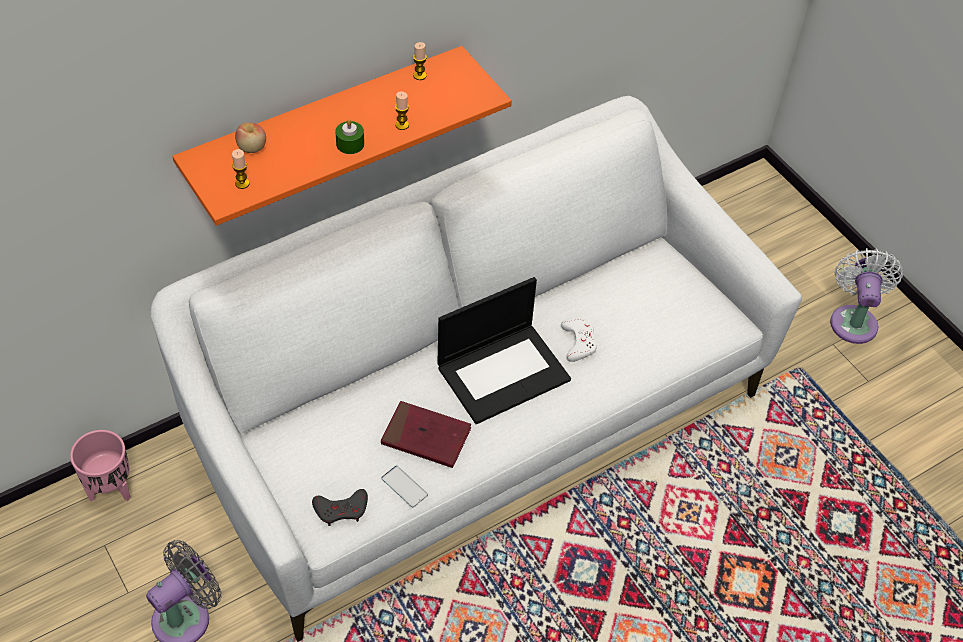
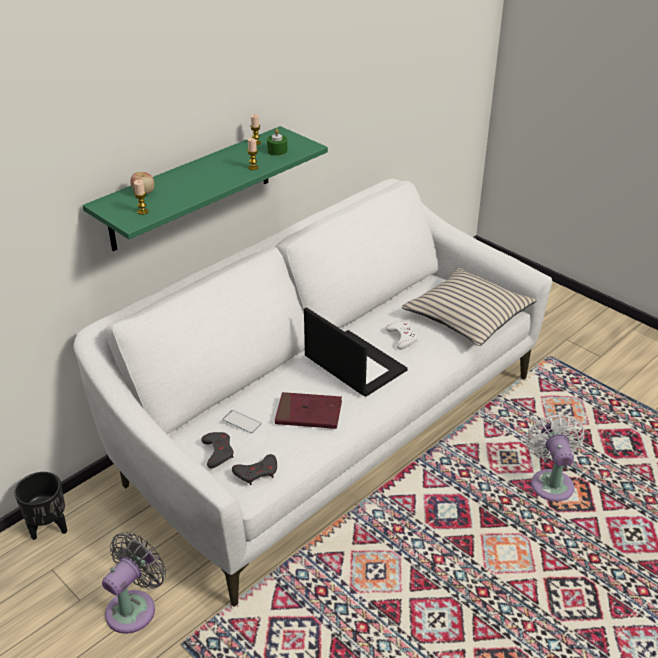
camera: 10 degrees left, 15 degrees down
pink planter [70,430,131,502] -> black planter [15,472,68,540]
orange shelf [172,46,512,226] -> green shelf [83,126,328,251]
green candle [335,119,364,154] -> green candle moved to [267,129,288,156]
phone [381,466,428,507] -> phone moved to [223,410,262,433]
laptop [437,277,571,424] -> laptop turned 90 degrees counterclockwise [304,307,408,397]
white fan [830,248,903,344] -> white fan moved to [526,413,585,502]
none -> grey game controller [201,432,234,468]
none -> beige pillow [402,266,537,346]

